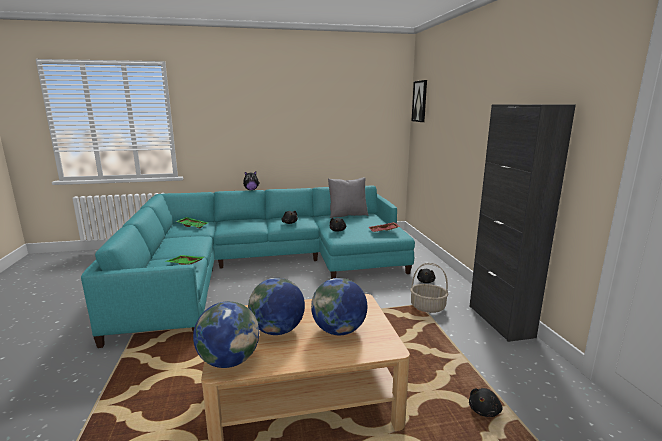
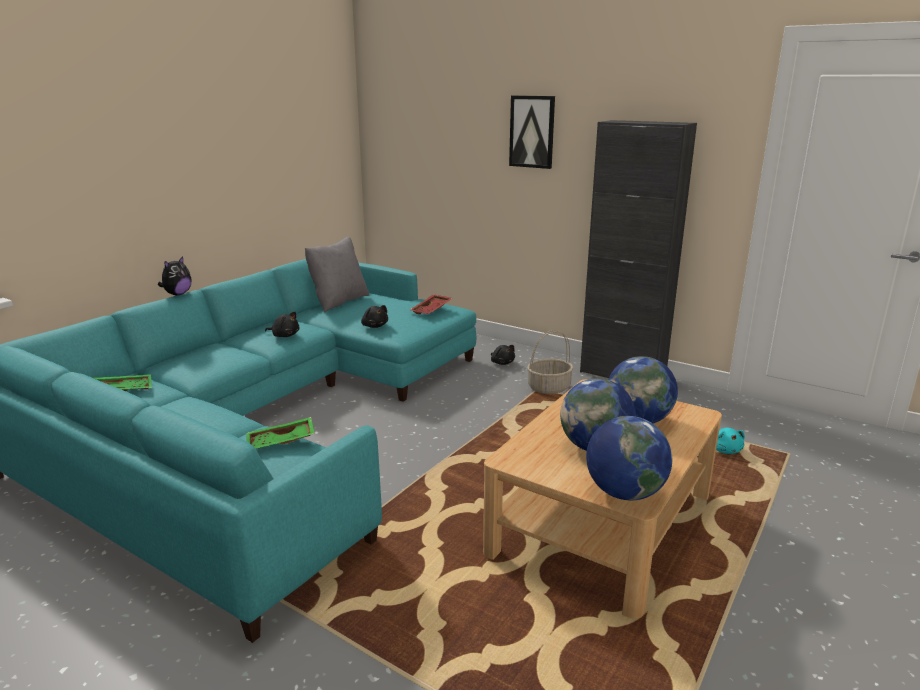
camera: 45 degrees left, 5 degrees up
picture [412,80,427,122] -> picture moved to [509,96,555,169]
black plush toy [469,388,503,417] -> turquoise plush toy [716,428,745,454]

